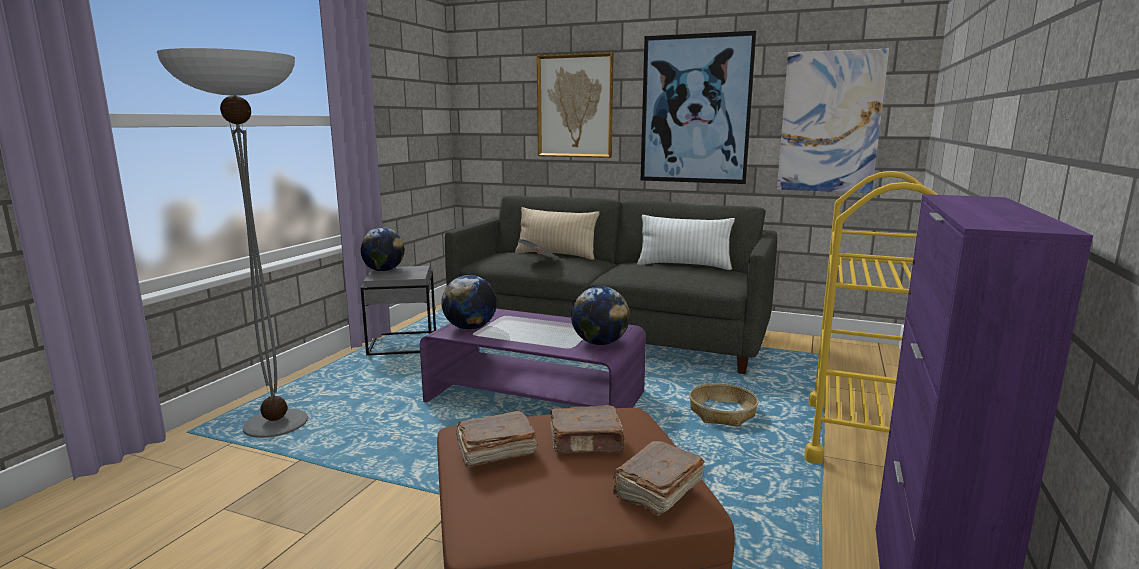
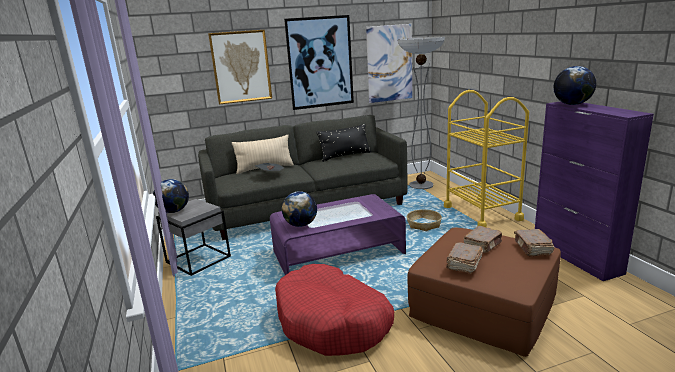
camera: 40 degrees left, 5 degrees up
floor lamp [157,48,308,438] -> floor lamp moved to [398,37,445,190]
globe [571,286,630,345] -> globe moved to [553,66,596,105]
white pillow [637,215,735,270] -> black pillow [317,123,371,162]
none -> red dog bed [275,264,394,356]

